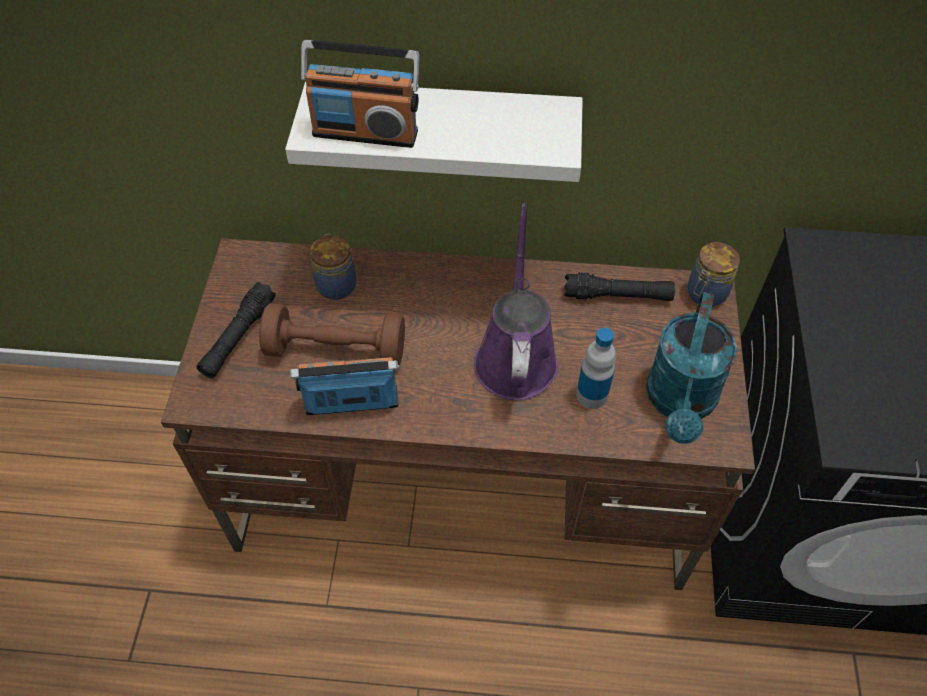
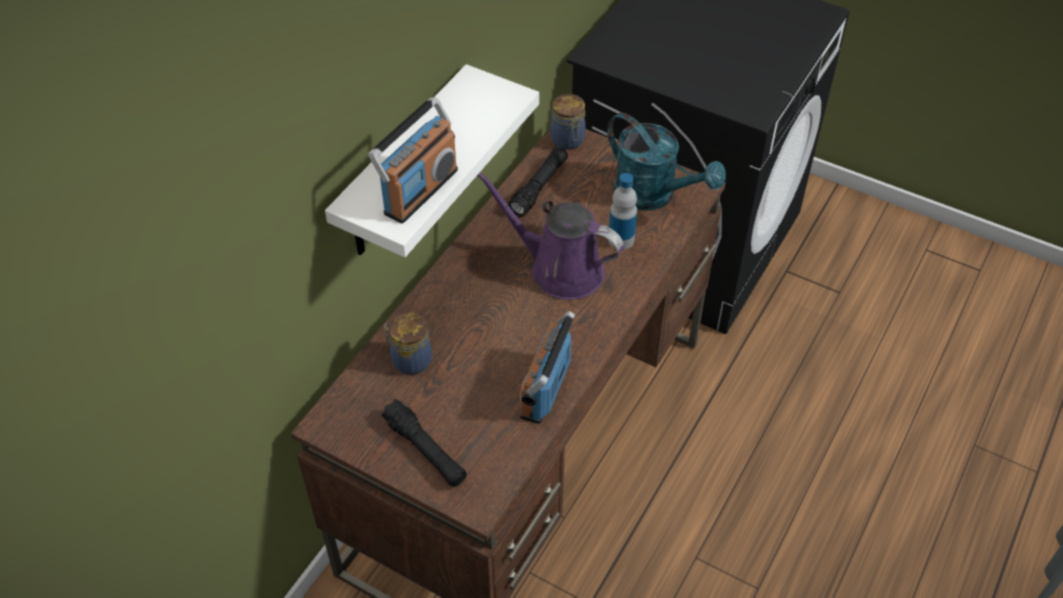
camera: 65 degrees left, 5 degrees down
brown dumbbell [259,303,405,366] -> none

